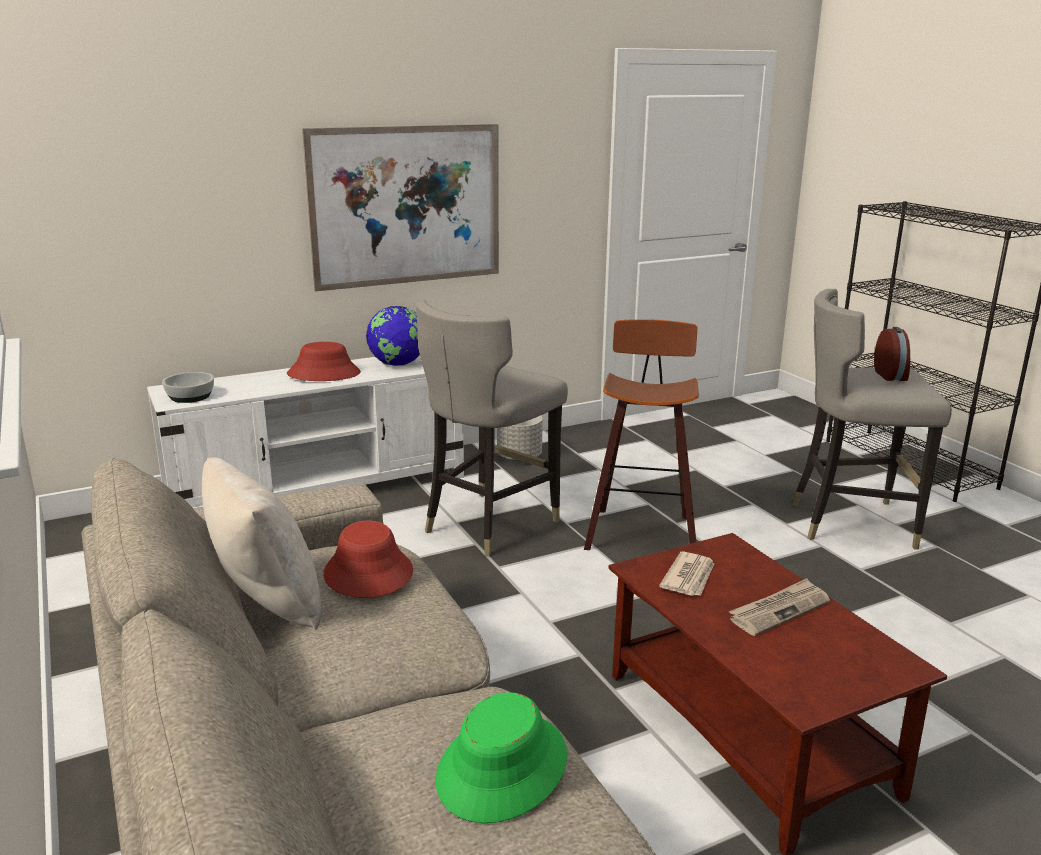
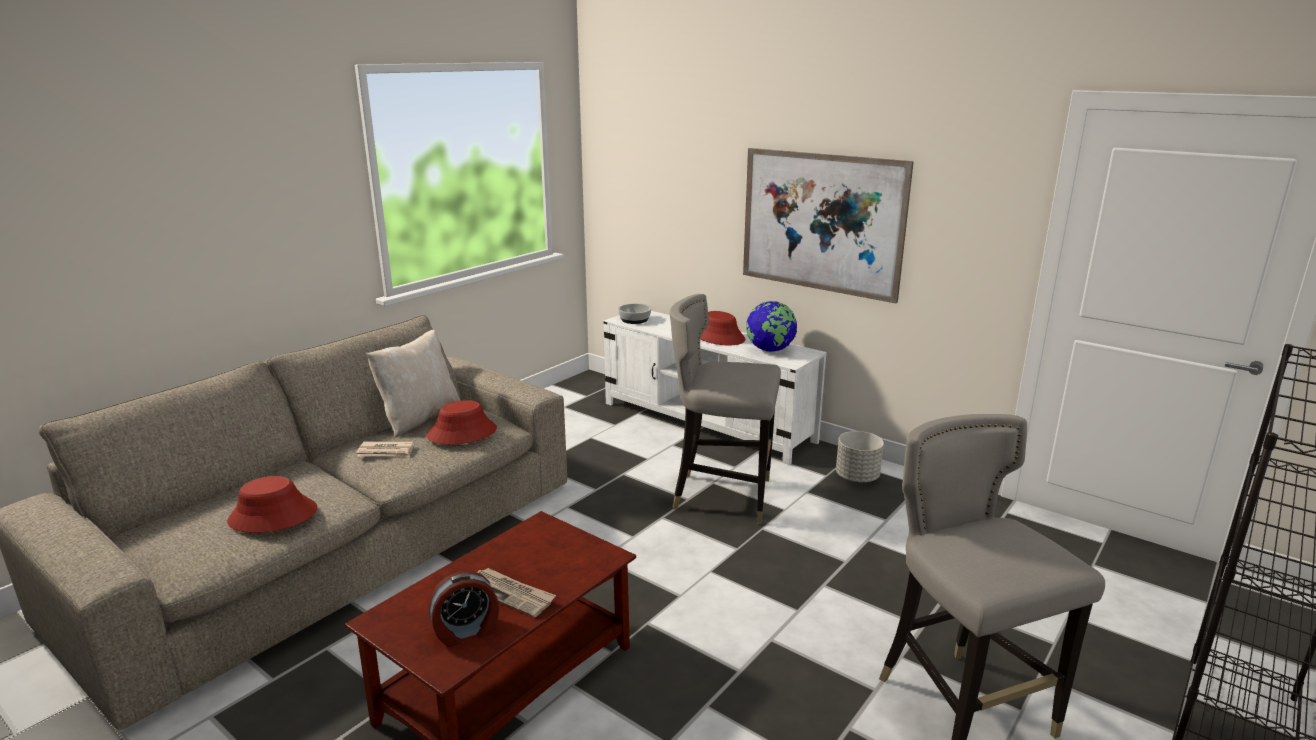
camera: 65 degrees right, 0 degrees up
green hat [435,692,567,823] -> red hat [227,476,317,533]
stool [584,319,699,550] -> none
newspaper [659,552,714,596] -> newspaper moved to [356,441,414,457]
alarm clock [874,327,910,381] -> alarm clock moved to [428,570,499,647]

